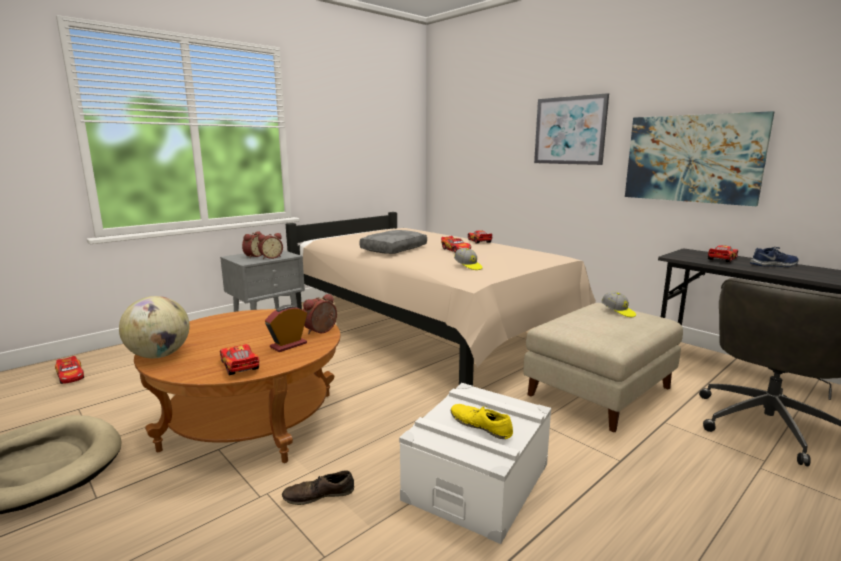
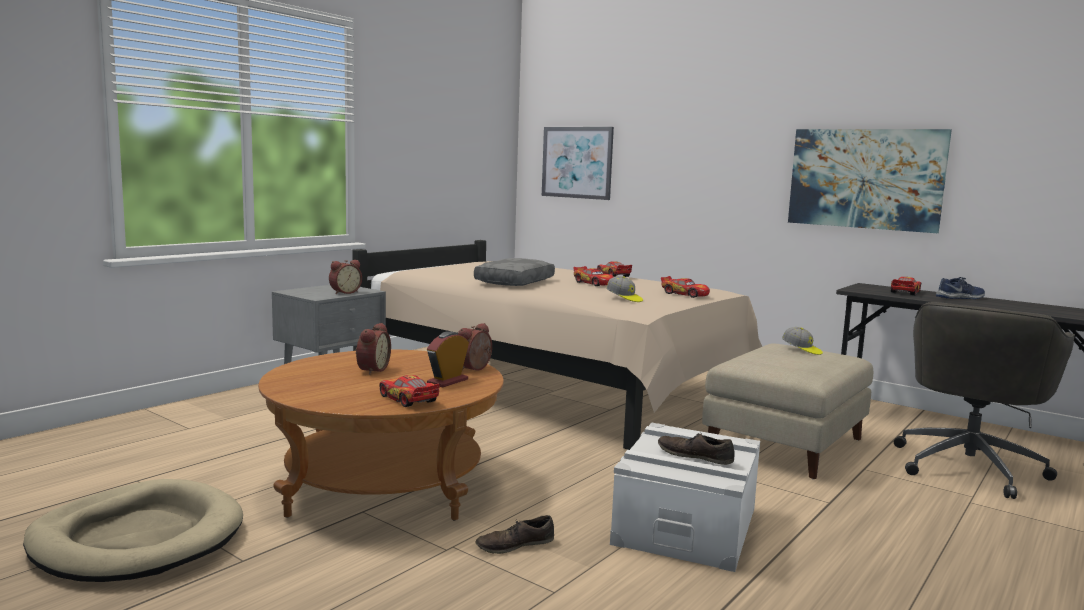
camera: 10 degrees left, 5 degrees down
toy car [55,356,84,384] -> toy car moved to [661,276,710,298]
globe [119,296,190,358] -> none
alarm clock [242,231,262,258] -> alarm clock moved to [356,323,391,375]
yellow shoe [451,404,513,439] -> brown shoe [658,433,735,465]
picture [534,93,609,165] -> picture moved to [542,127,614,200]

